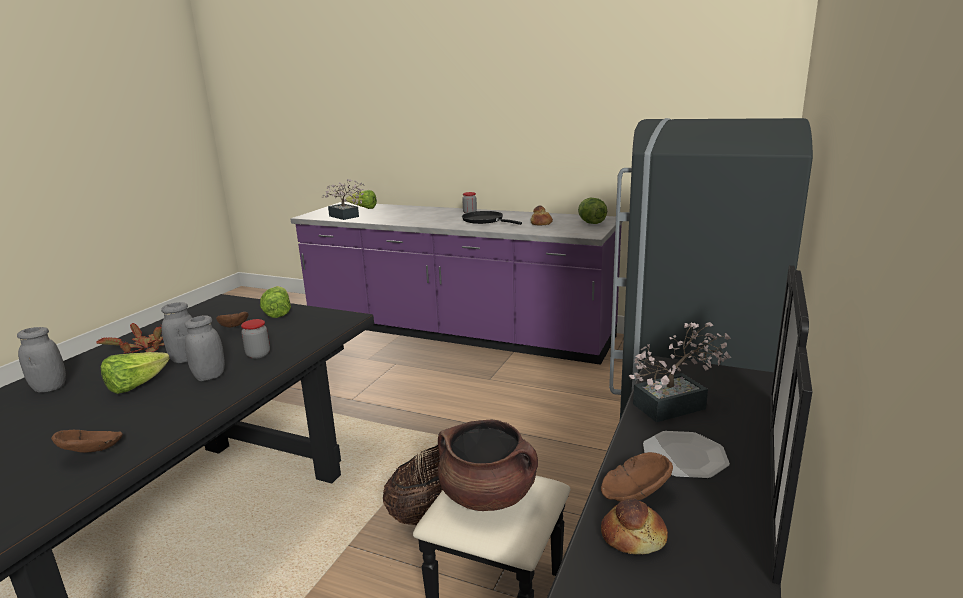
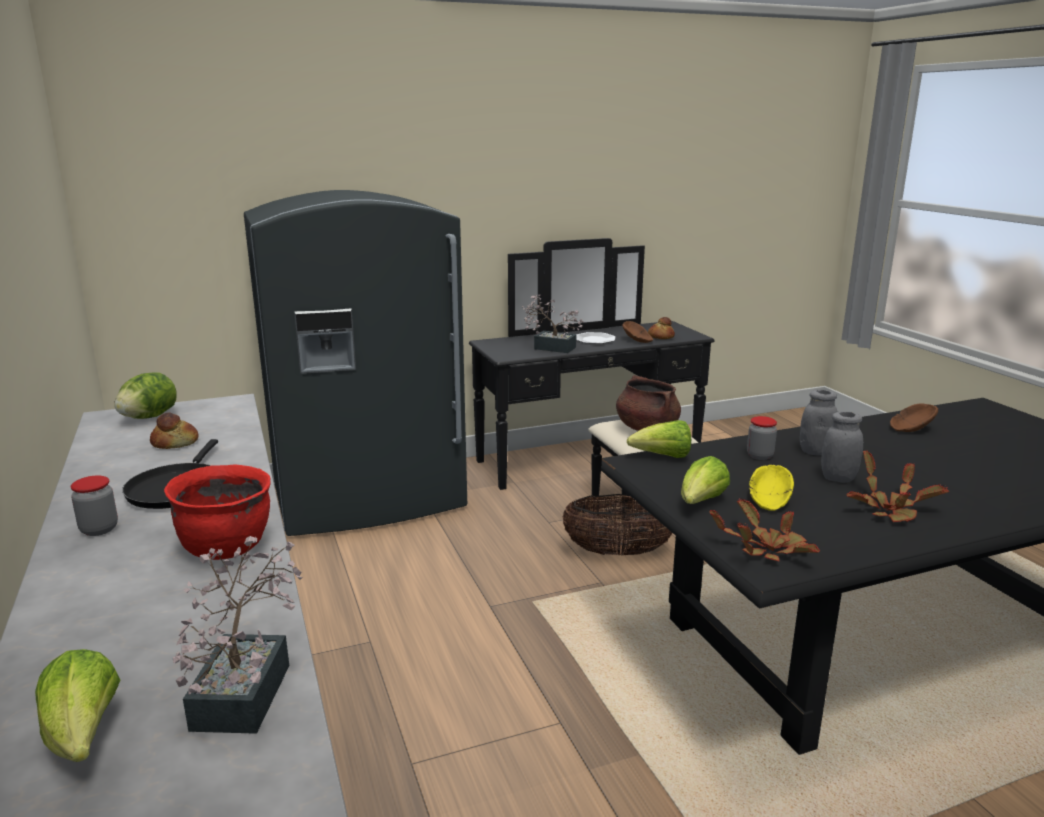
camera: 135 degrees left, 0 degrees up
grey jar [17,327,66,393] -> none
lettuce [101,352,170,394] -> lettuce moved to [627,420,691,458]
brown bowl [216,312,248,328] -> yellow bowl [749,465,794,511]
none -> red cooking pot [164,464,271,560]
none -> potted plant [709,499,820,561]

